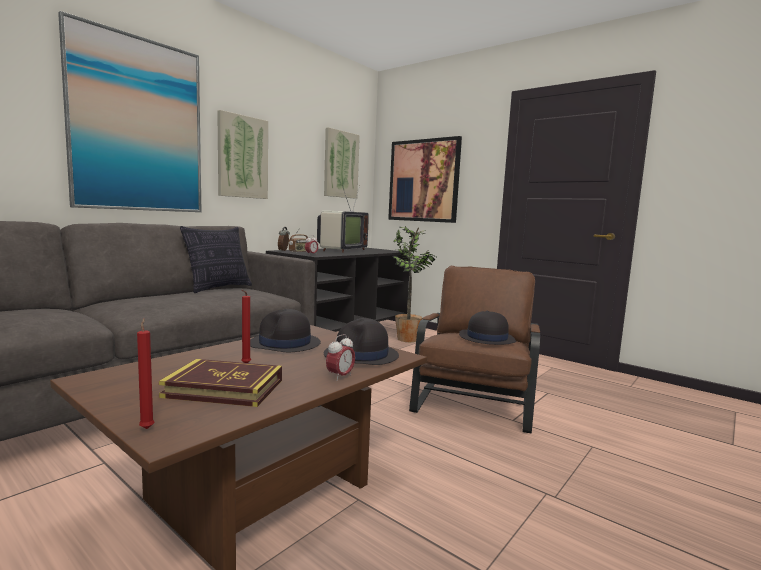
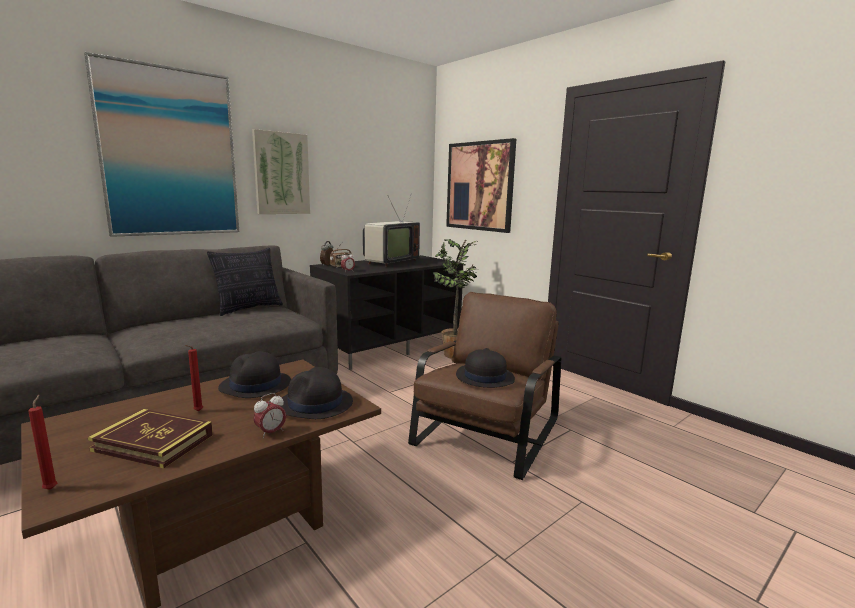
camera: 10 degrees right, 5 degrees up
picture [324,127,360,199] -> none

